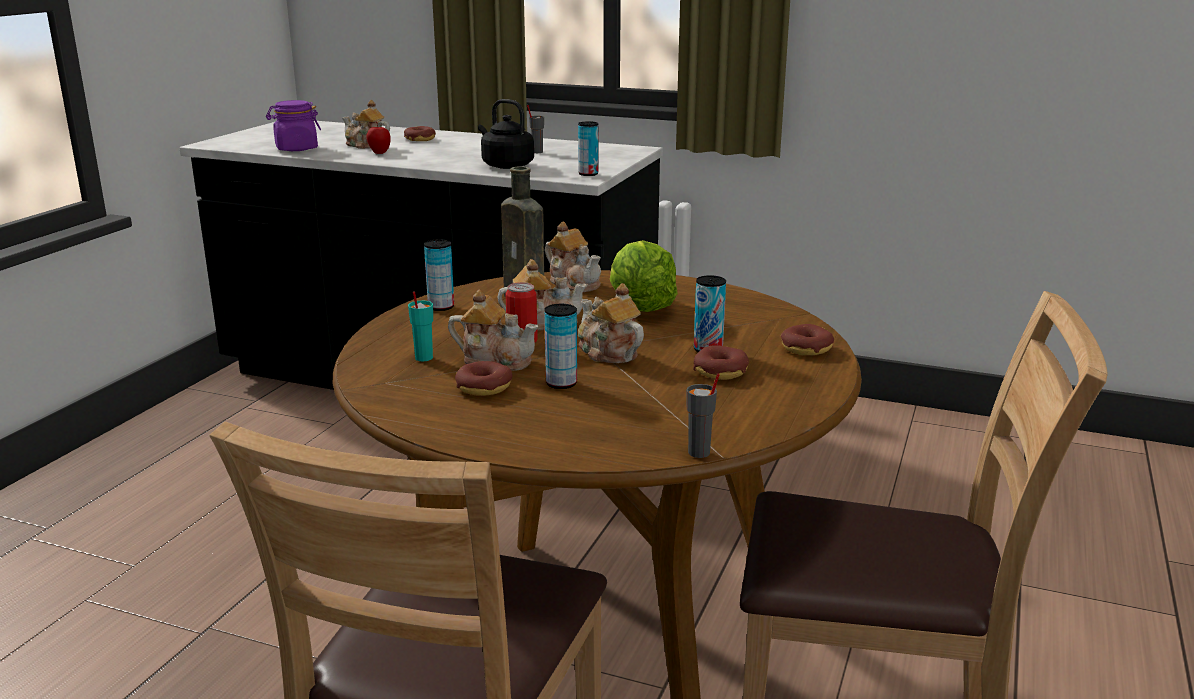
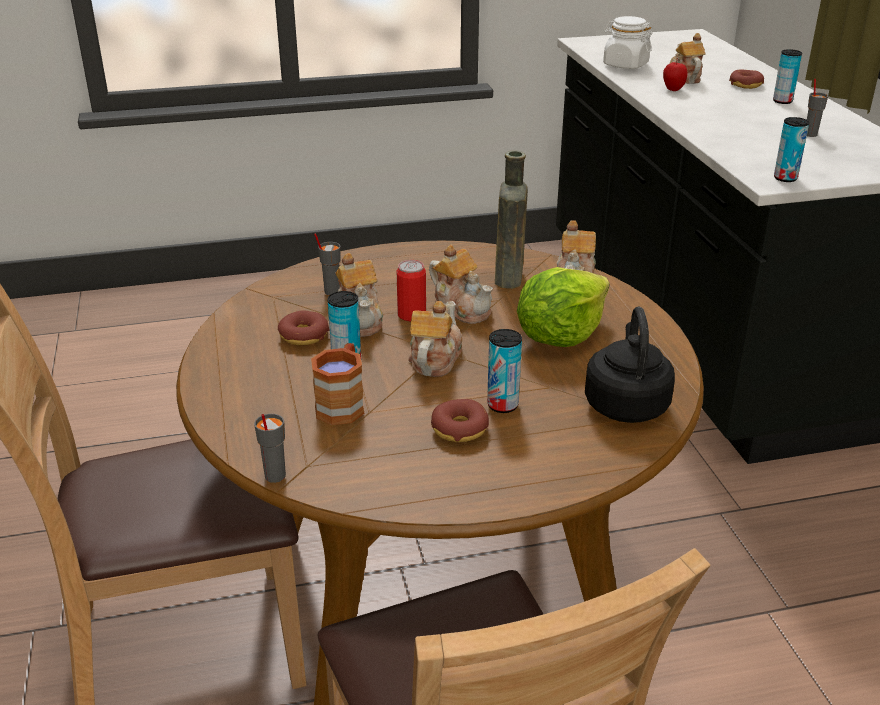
camera: 55 degrees right, 10 degrees up
purple jar [266,100,321,151] -> white jar [603,16,652,69]
turquoise cup [408,291,433,361] -> grey cup [314,233,341,295]
can [424,240,454,311] -> can moved to [773,49,802,104]
black kettle [478,99,534,169] -> black kettle moved to [585,307,675,423]
donut [781,324,834,356] -> none
none -> brown mug [311,343,364,425]

